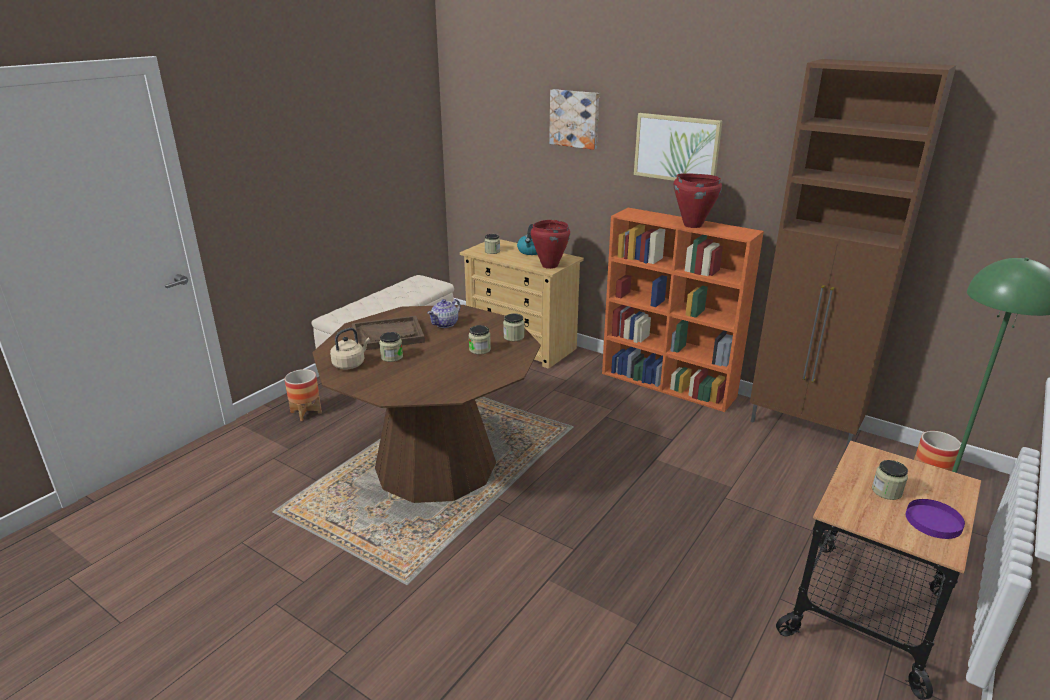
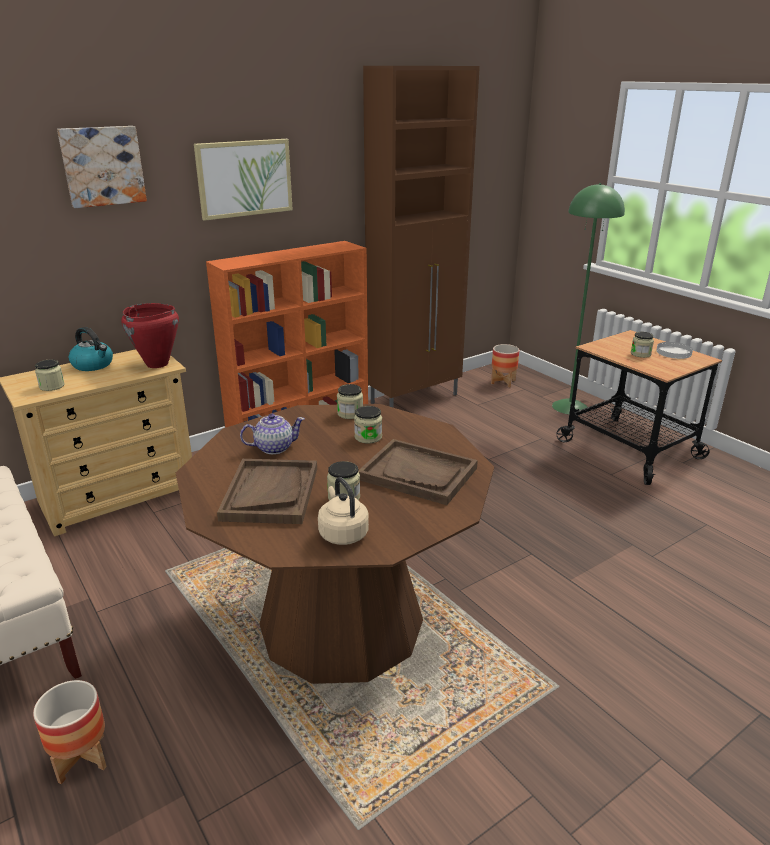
camera: 70 degrees left, 0 degrees up
teapot [428,299,460,328] -> teapot turned 75 degrees counterclockwise [240,414,305,454]
red cooking pot [674,173,722,228] -> none
purple plate [906,499,965,539] -> white plate [656,342,693,359]
none -> brown tray [358,439,478,505]

